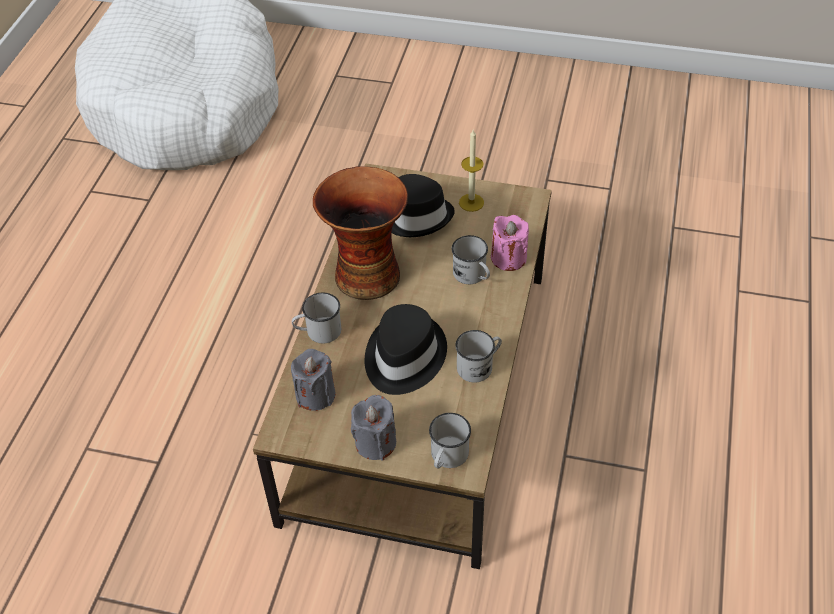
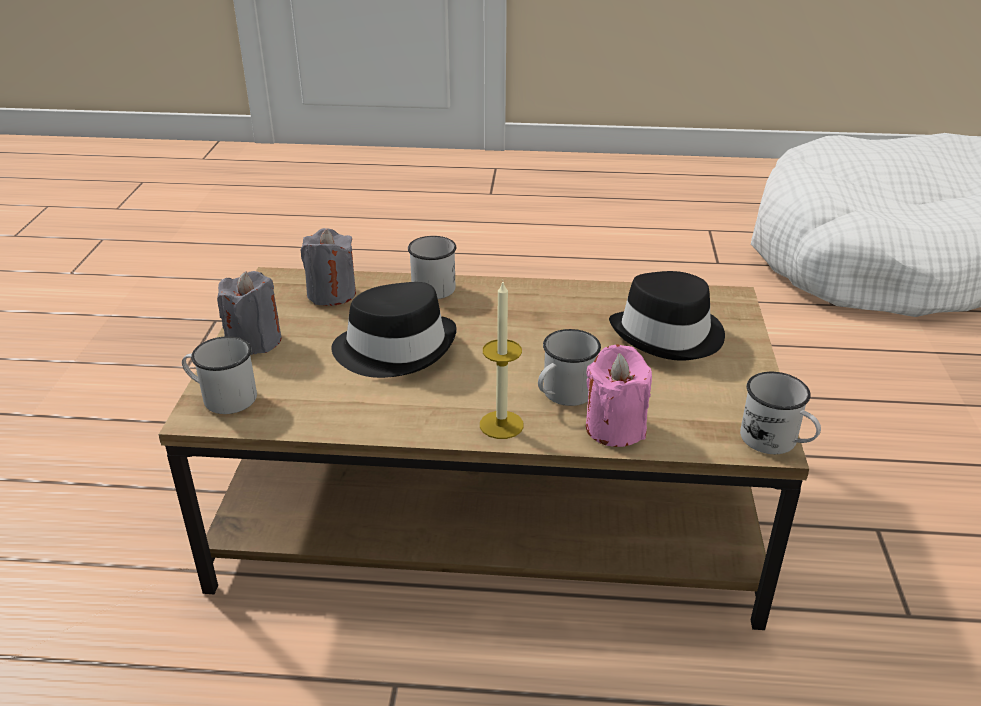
camera: 80 degrees right, 15 degrees down
vase [313,166,408,300] -> none
white mug [455,330,502,383] -> white mug moved to [740,372,821,454]
candle [459,130,484,212] -> candle moved to [480,282,524,439]

